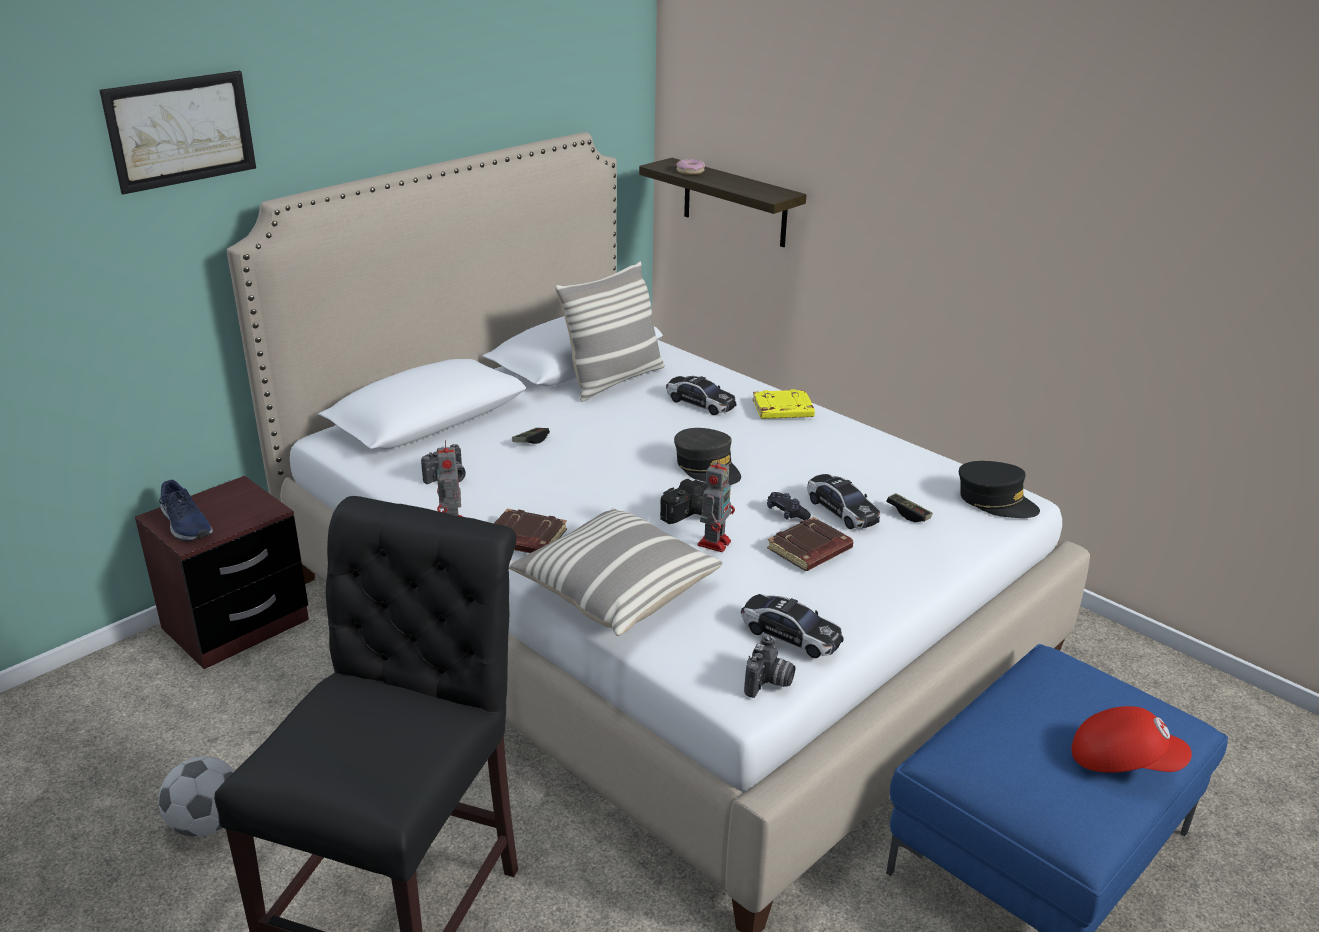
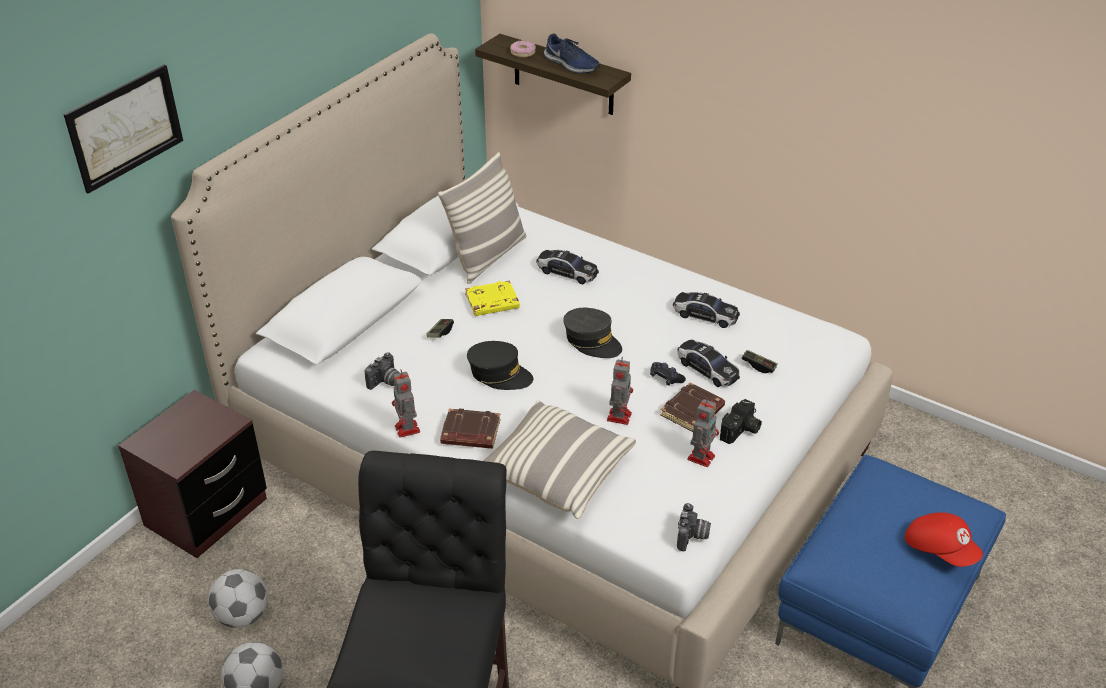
camera: 10 degrees left, 10 degrees up
blue shoe [159,480,213,541] -> blue shoe moved to [544,34,600,73]
camera [660,479,709,524] -> camera moved to [720,399,762,444]
toy car [741,594,844,658] -> toy car moved to [673,292,740,328]
yellow book [753,389,815,419] -> yellow book moved to [465,280,520,316]
black cap [959,461,1040,518] -> black cap moved to [467,341,533,390]
red cap [1071,706,1192,773] -> red cap turned 45 degrees clockwise [905,512,983,567]
none -> football [208,569,268,628]
none -> toy robot [687,397,719,467]

